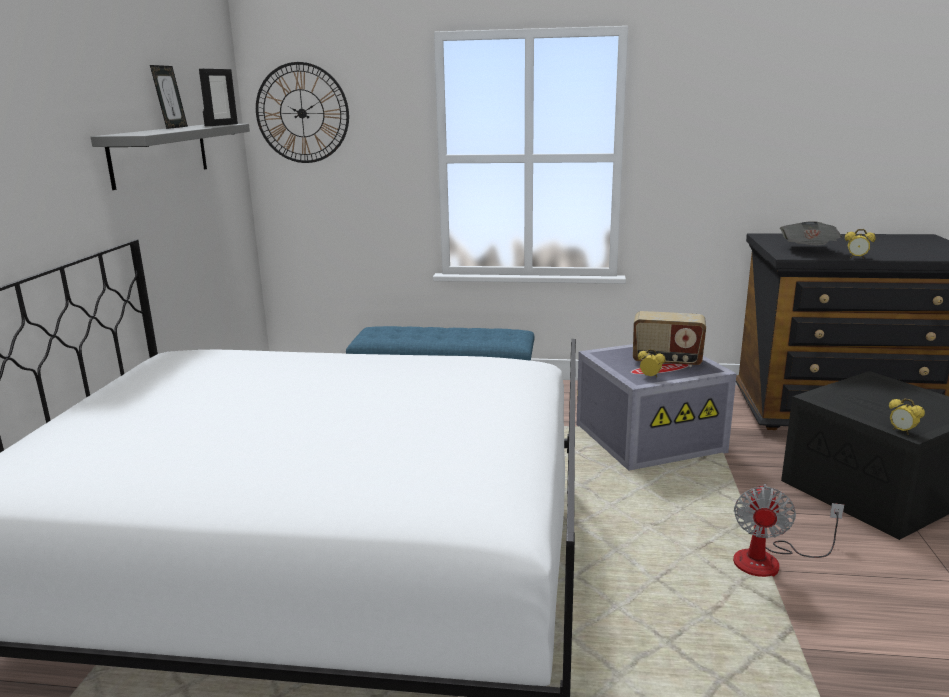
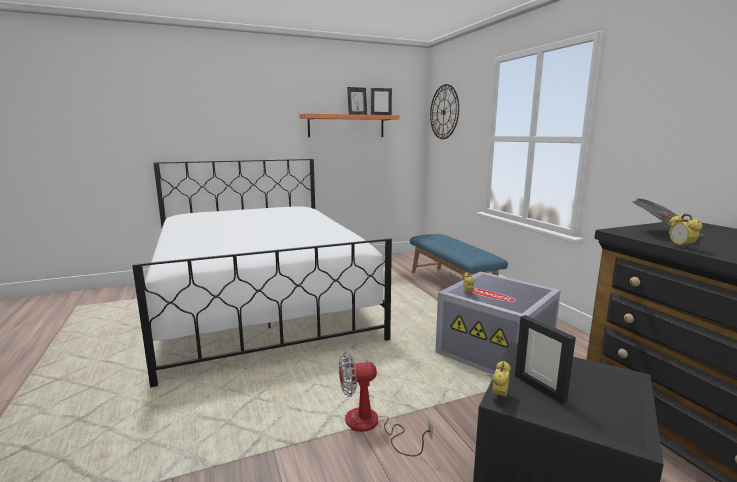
camera: 60 degrees right, 5 degrees down
grey shelf [91,124,250,190] -> orange shelf [299,114,399,137]
radio [633,311,706,367] -> none
none -> picture frame [515,315,576,404]

